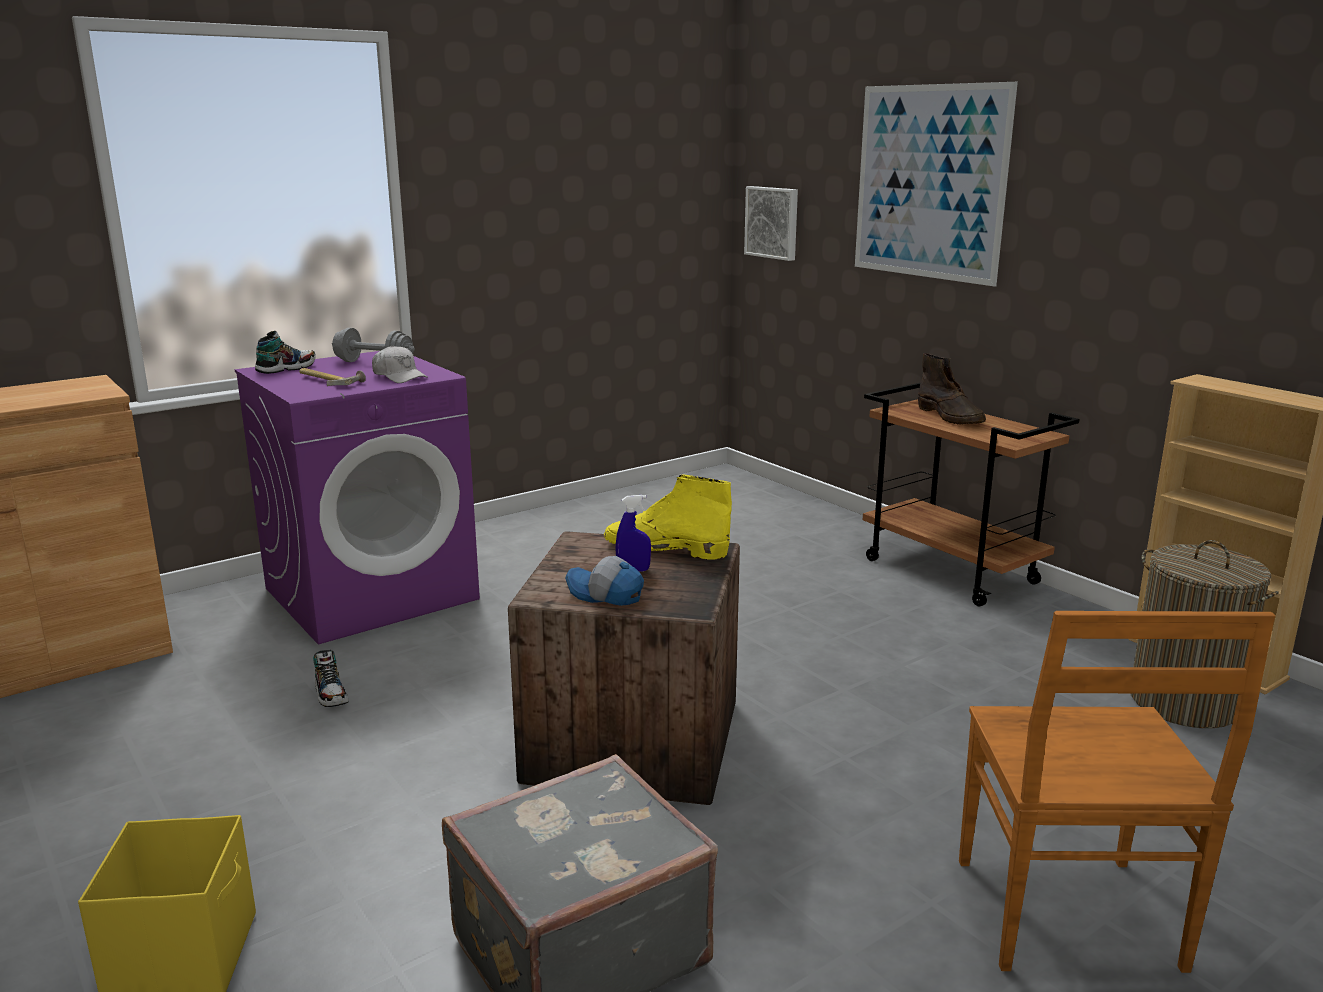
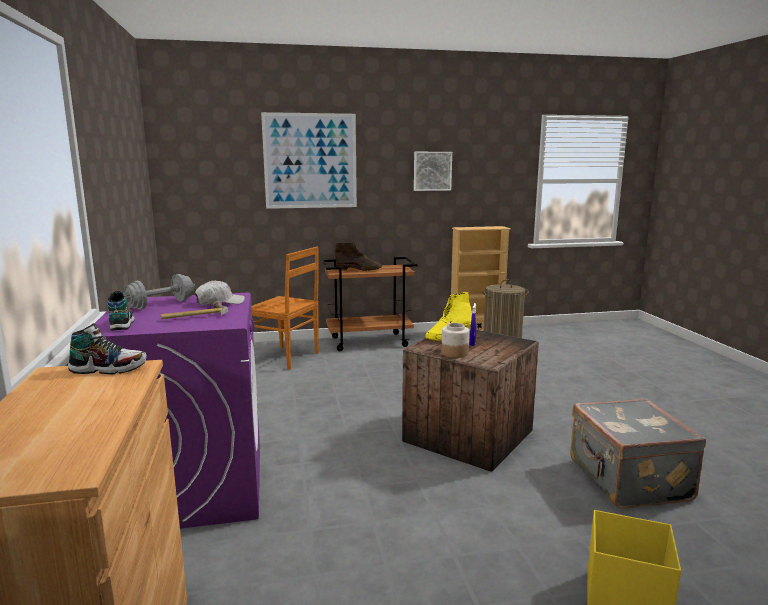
camera: 65 degrees left, 5 degrees down
shoe [313,650,348,707] -> shoe moved to [68,323,146,375]
cap [565,556,644,606] -> none
picture [744,186,798,261] -> picture moved to [414,152,452,191]
brown chair [959,611,1275,973] -> brown chair moved to [252,247,319,370]
none -> jar [441,323,469,358]

